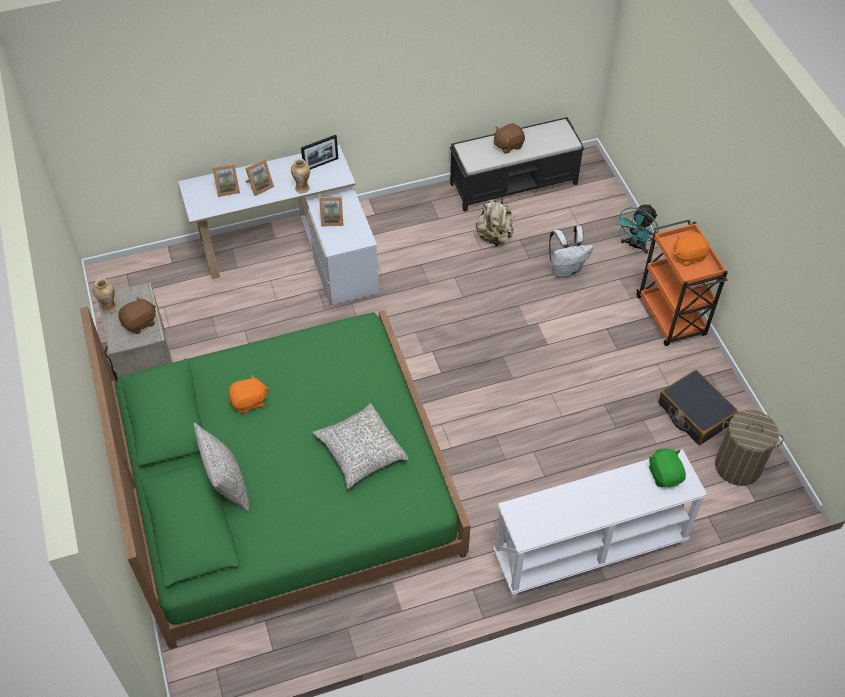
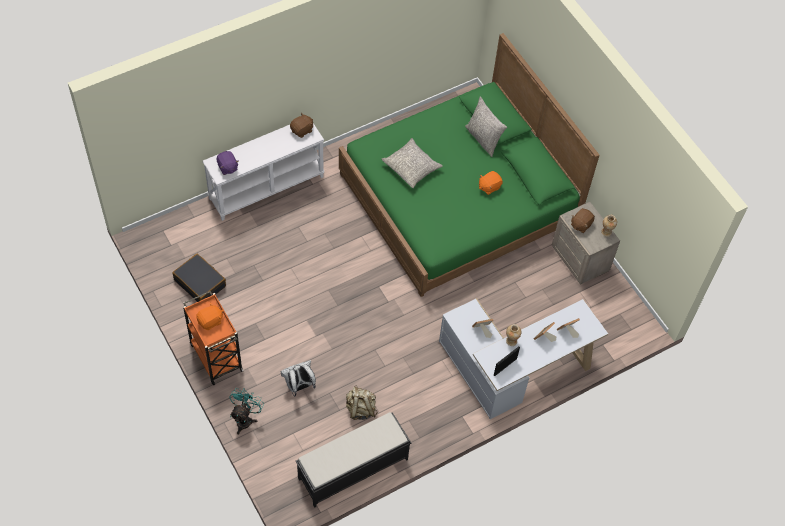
camera: 165 degrees right, 5 degrees up
brown plush toy [494,123,525,154] -> brown plush toy moved to [290,113,313,138]
green plush toy [649,448,686,487] -> purple plush toy [217,151,238,175]
laundry basket [715,410,784,486] -> none

